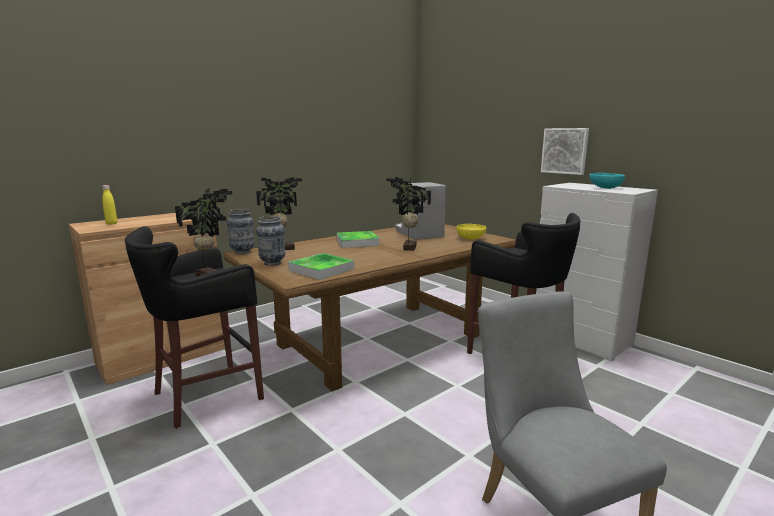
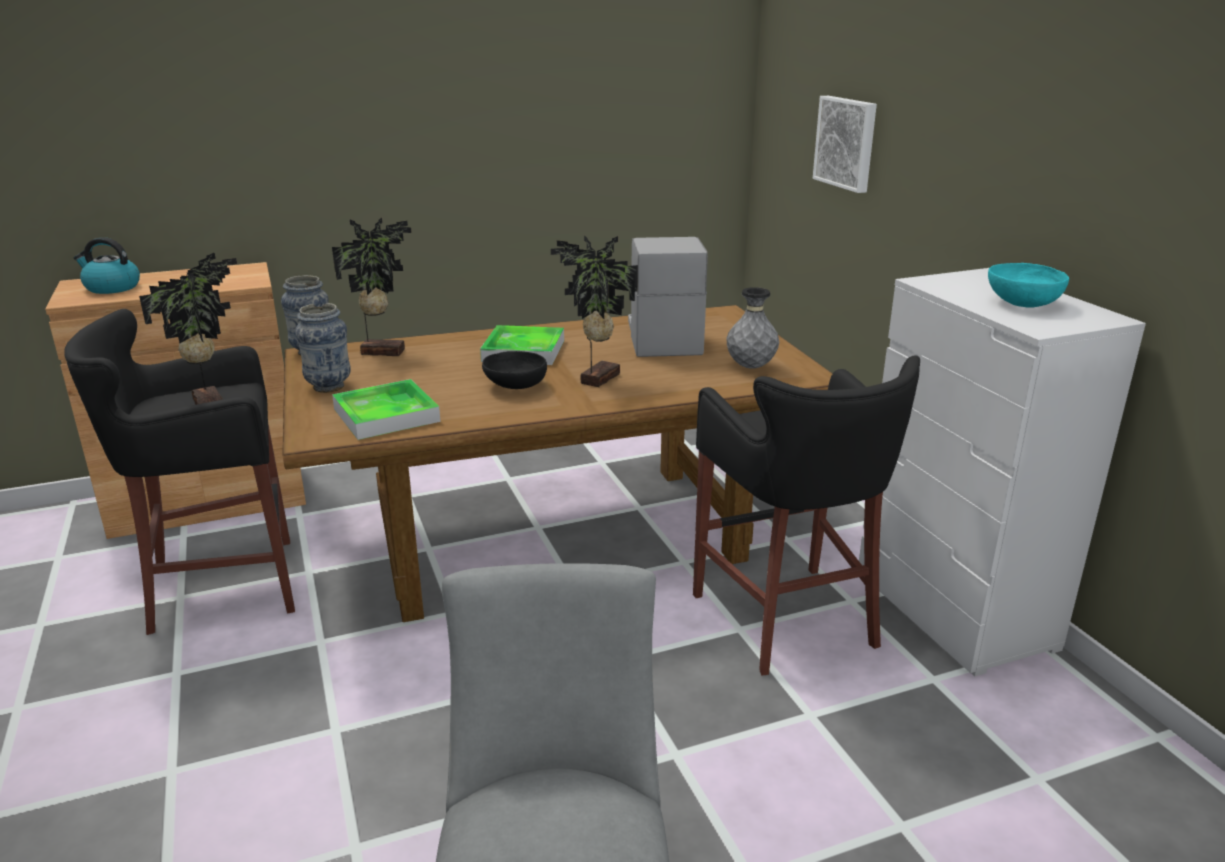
camera: 20 degrees right, 10 degrees up
yellow bottle [102,185,117,225] -> kettle [74,237,140,294]
yellow bowl [457,224,487,239] -> grey vase [727,287,779,369]
picture [541,128,589,175] -> picture moved to [813,96,877,193]
none -> black bowl [482,351,547,389]

